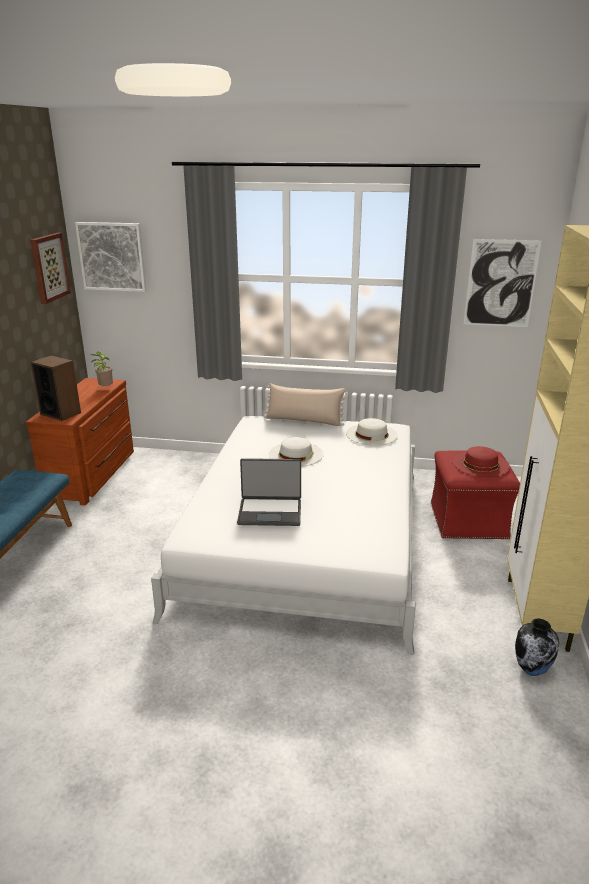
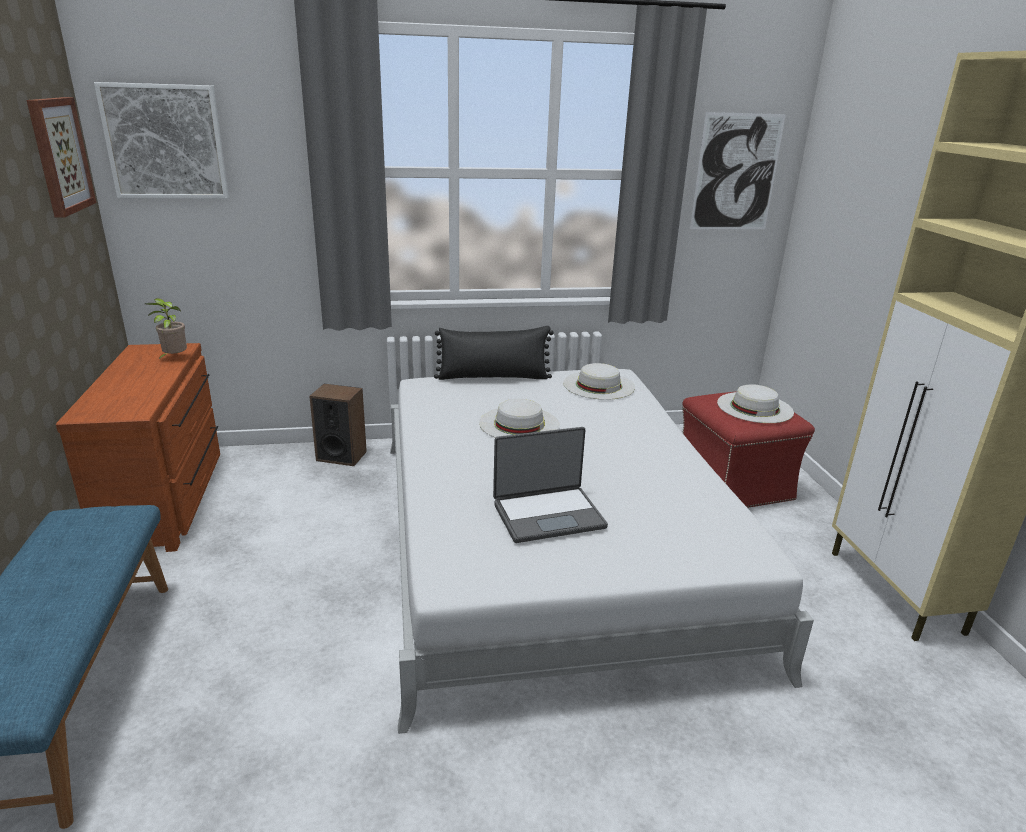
camera: 20 degrees left, 0 degrees up
speaker [31,355,81,421] -> speaker moved to [309,384,367,466]
beige pillow [264,383,348,426] -> black pillow [434,326,554,380]
red hat [452,446,510,477] -> white hat [717,384,794,423]
vase [515,618,559,676] -> none

